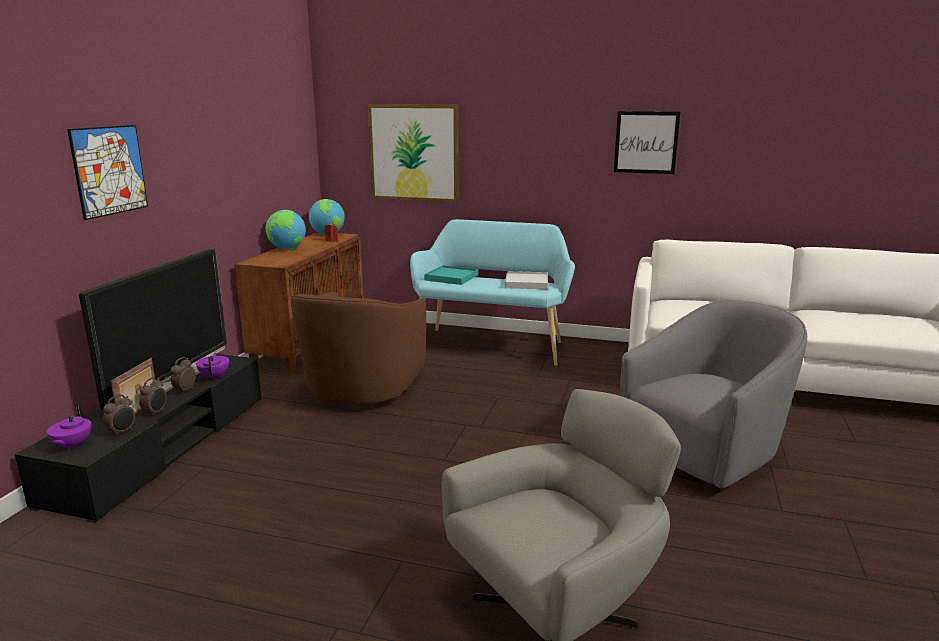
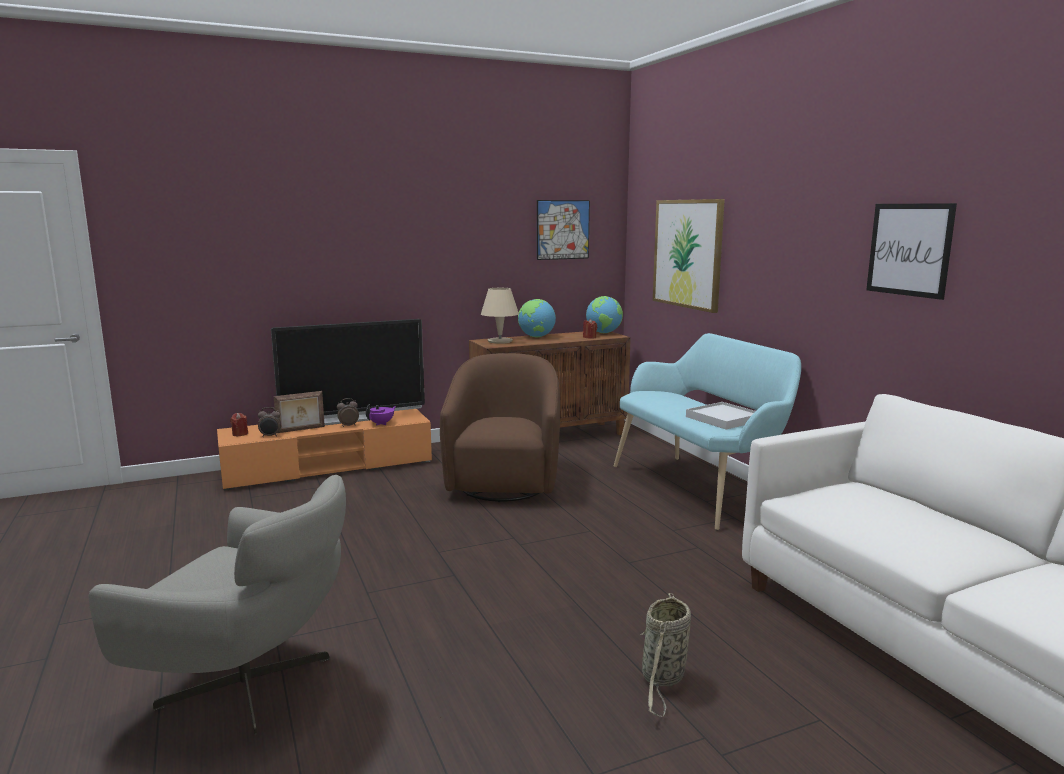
camera: 50 degrees right, 5 degrees down
black tv stand [14,354,261,523] -> orange tv stand [217,409,432,491]
purple teapot [47,405,91,451] -> red candle [230,413,248,436]
picture [67,125,148,220] -> picture moved to [537,200,590,260]
alarm clock [139,377,166,417] -> none
brown armchair [291,292,426,405] -> brown armchair turned 120 degrees clockwise [440,353,560,502]
turquoise tray [424,265,478,285] -> none
grey armchair [620,300,807,489] -> basket [640,593,691,716]
none -> beige table lamp [481,288,519,344]

